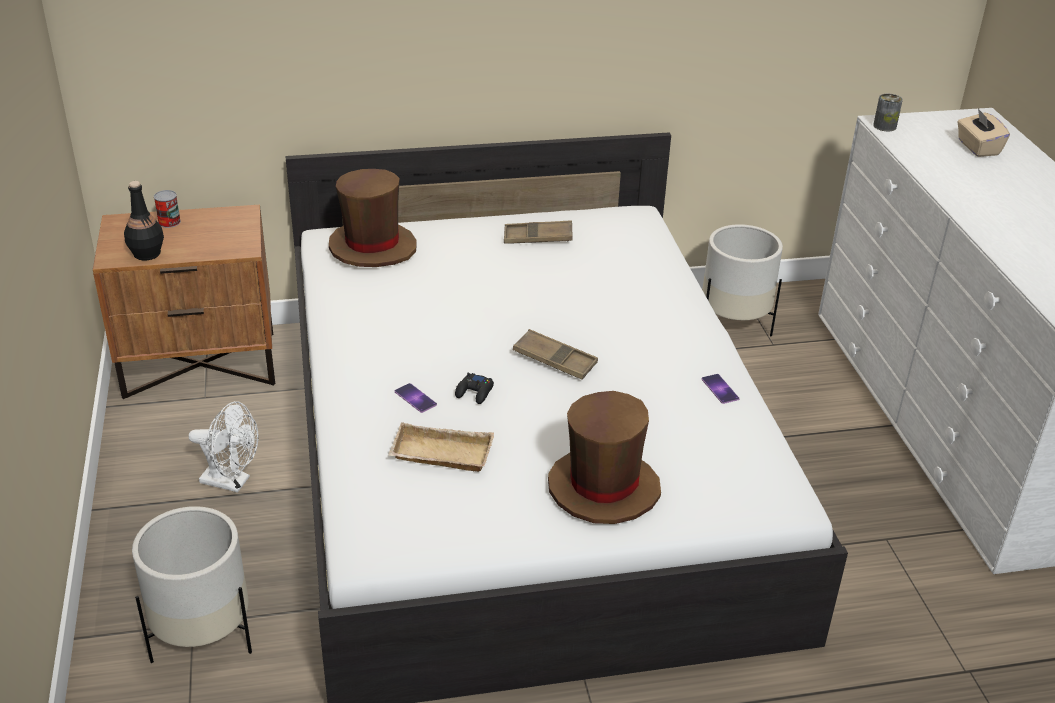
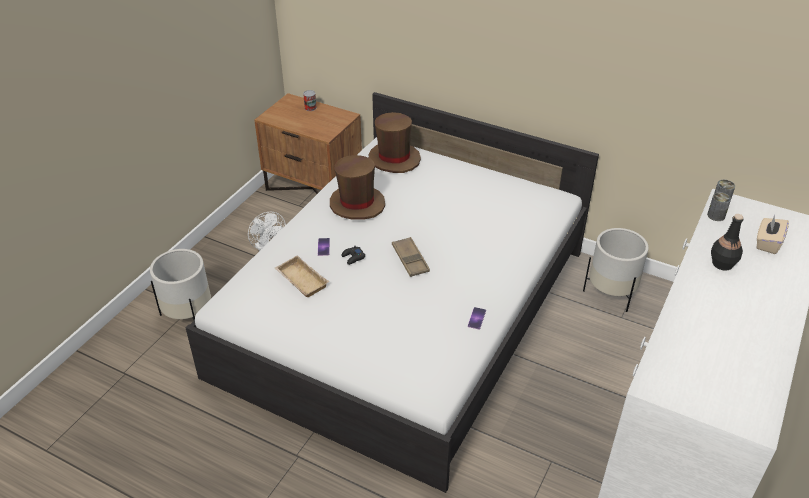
camera: 40 degrees right, 5 degrees up
black bottle [124,181,164,261] -> black bottle moved to [711,214,743,270]
brown tray [504,220,573,244] -> none
brown hat [548,391,661,524] -> brown hat moved to [330,155,385,220]
none -> can [707,192,731,221]

